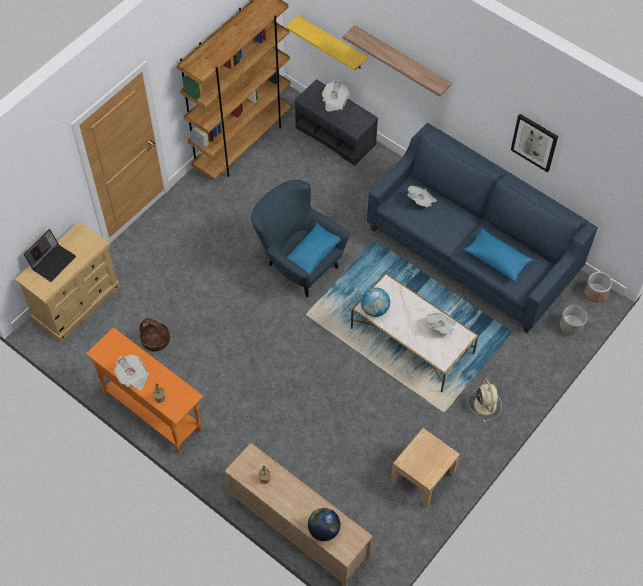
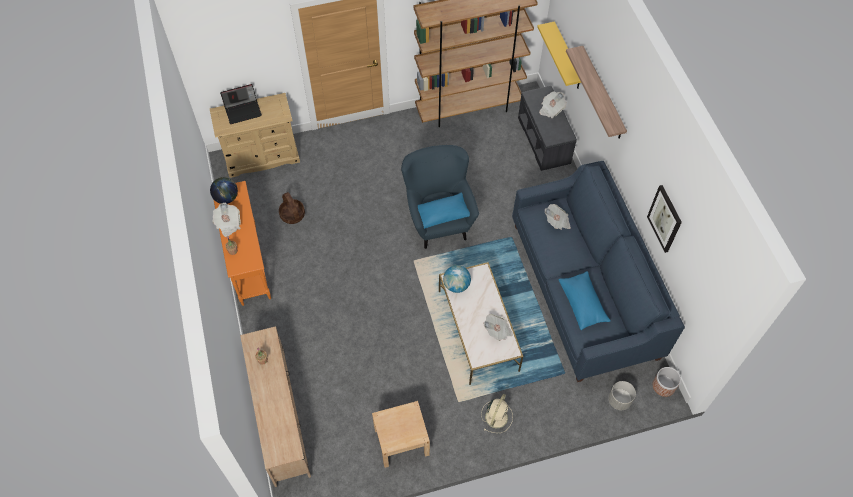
camera: 35 degrees right, 0 degrees up
globe [308,508,341,541] -> globe moved to [210,177,238,204]

